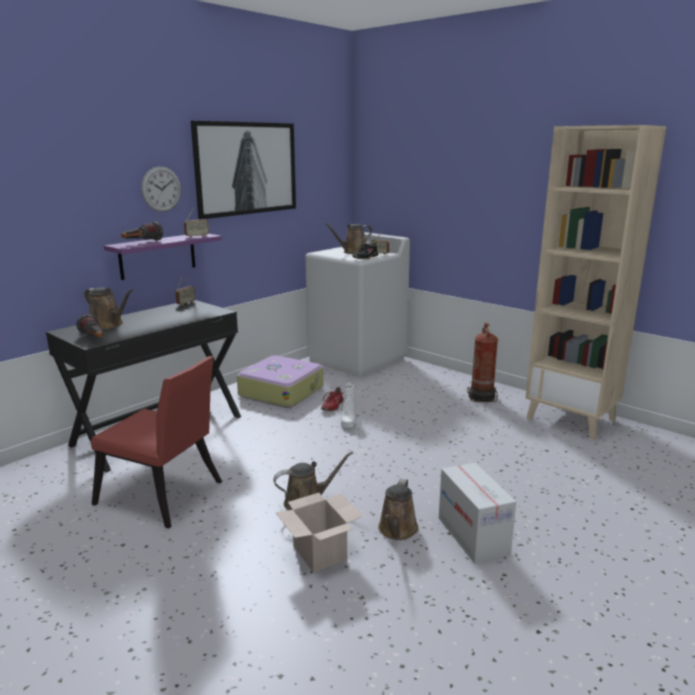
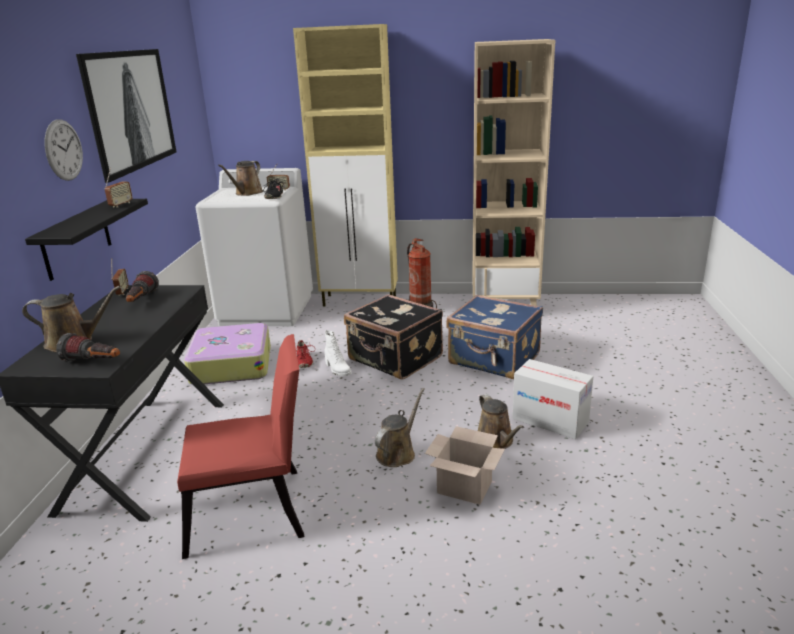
camera: 35 degrees left, 5 degrees up
purple shelf [104,234,222,280] -> black shelf [25,199,148,281]
flashlight [121,221,163,241] -> flashlight moved to [126,271,159,302]
none -> beige cabinet [293,24,398,307]
none -> black suitcase [344,294,443,380]
none -> blue suitcase [446,295,543,379]

